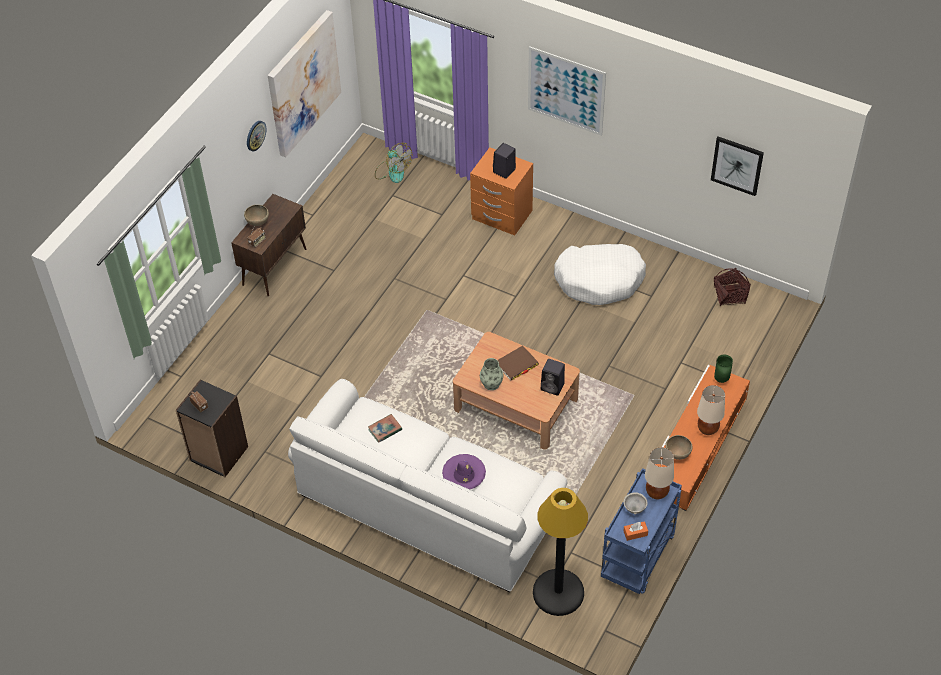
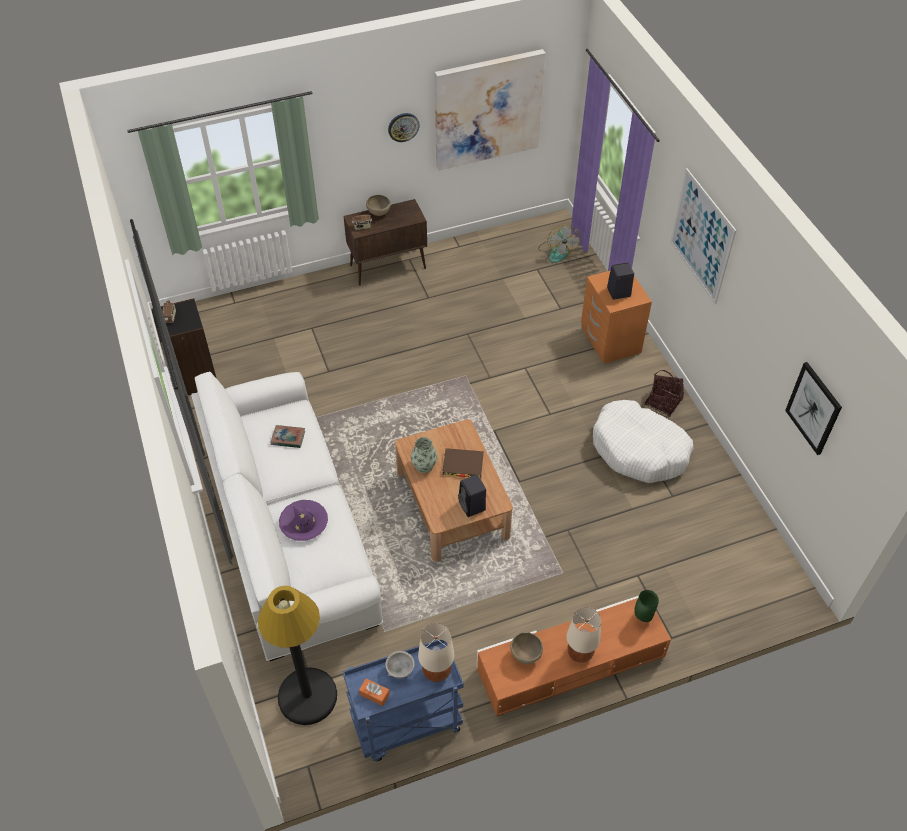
camera: 40 degrees right, 0 degrees up
basket [714,267,751,306] -> basket moved to [645,370,684,417]

